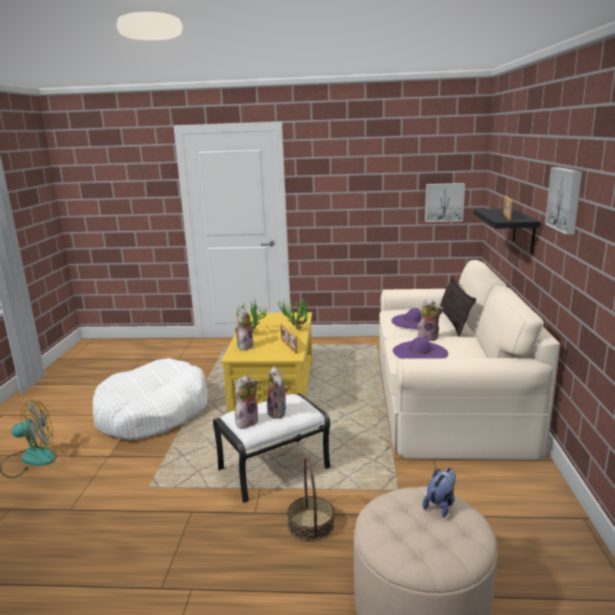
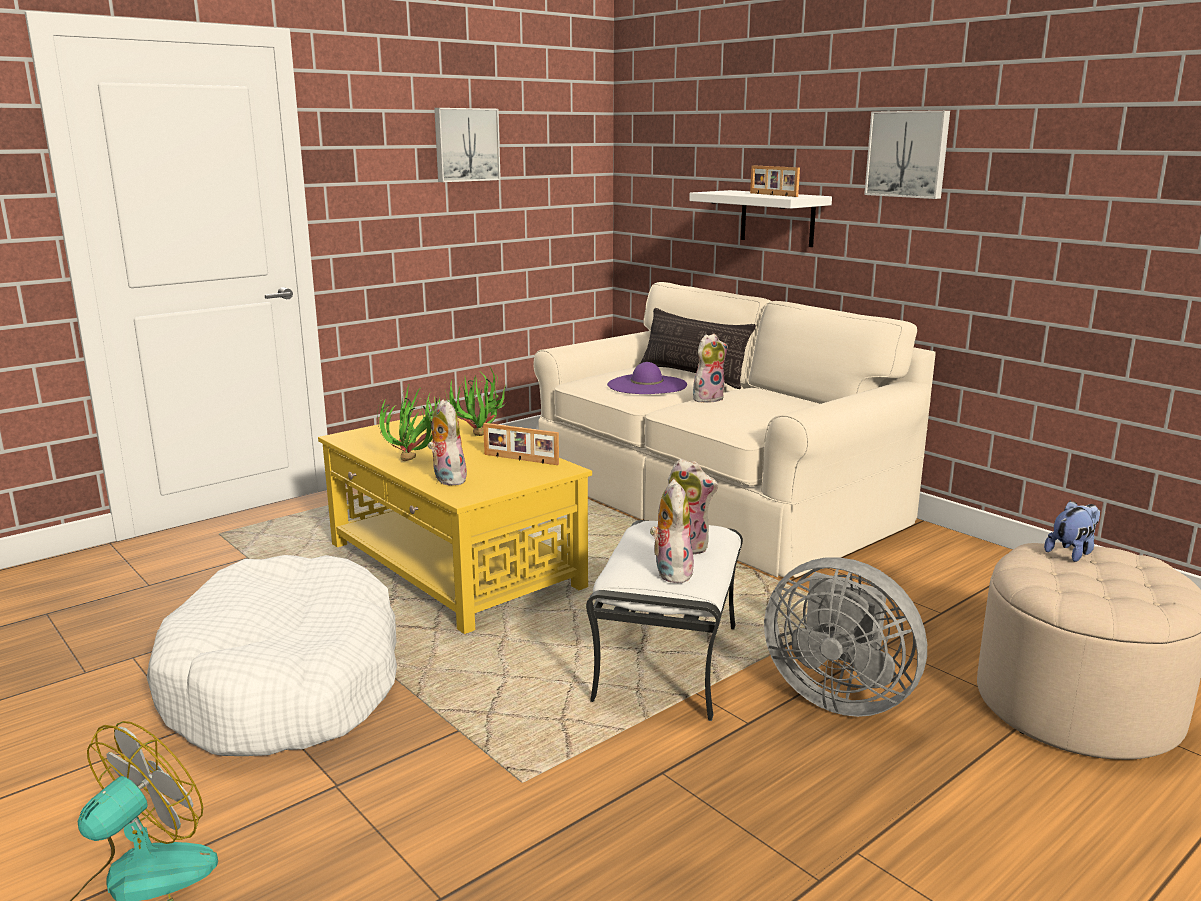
camera: 45 degrees left, 0 degrees up
basket [287,458,335,541] -> grey fan [764,557,927,717]
purple hat [393,337,448,359] -> none
plush toy [423,468,456,517] -> plush toy turned 60 degrees clockwise [1044,501,1100,562]
picture [425,183,465,222] -> picture moved to [434,108,501,182]
black shelf [474,208,541,254] -> white shelf [689,190,832,247]

